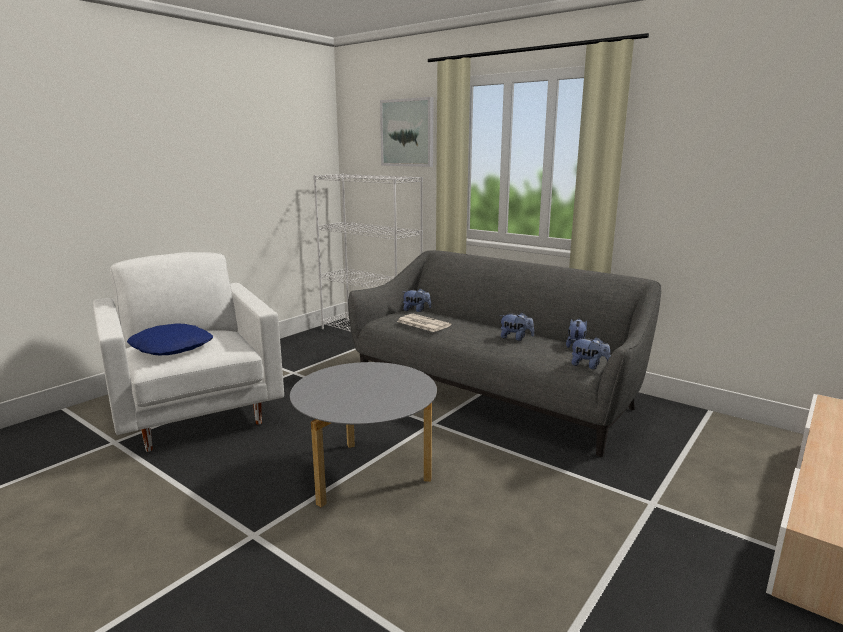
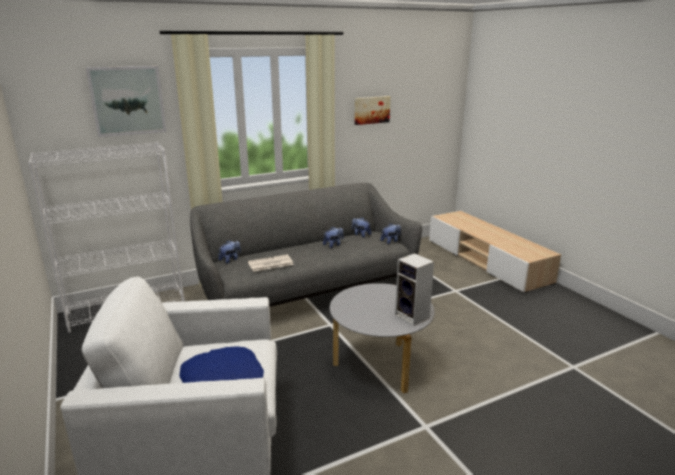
camera: 65 degrees left, 5 degrees up
none -> picture [354,96,390,125]
none -> speaker [395,253,434,326]

